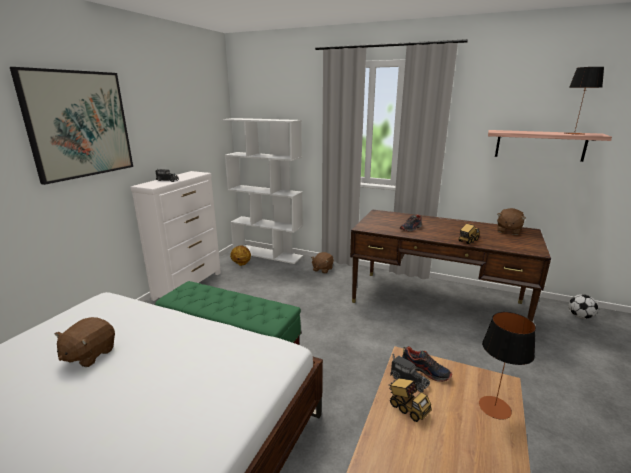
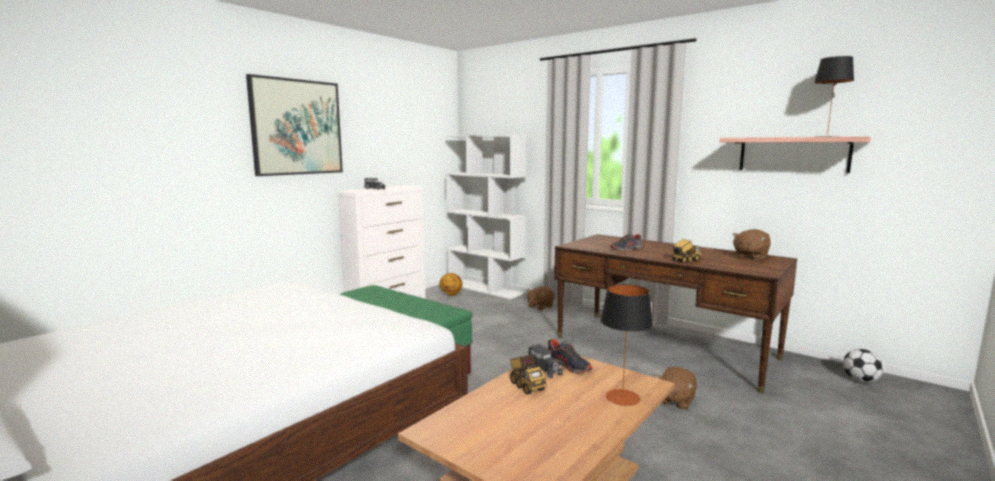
camera: 15 degrees right, 10 degrees down
brown plush toy [54,317,115,367] -> brown plush toy moved to [655,367,697,410]

